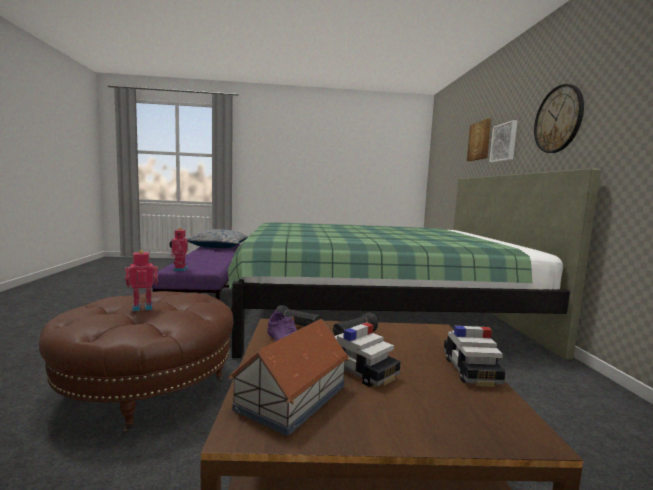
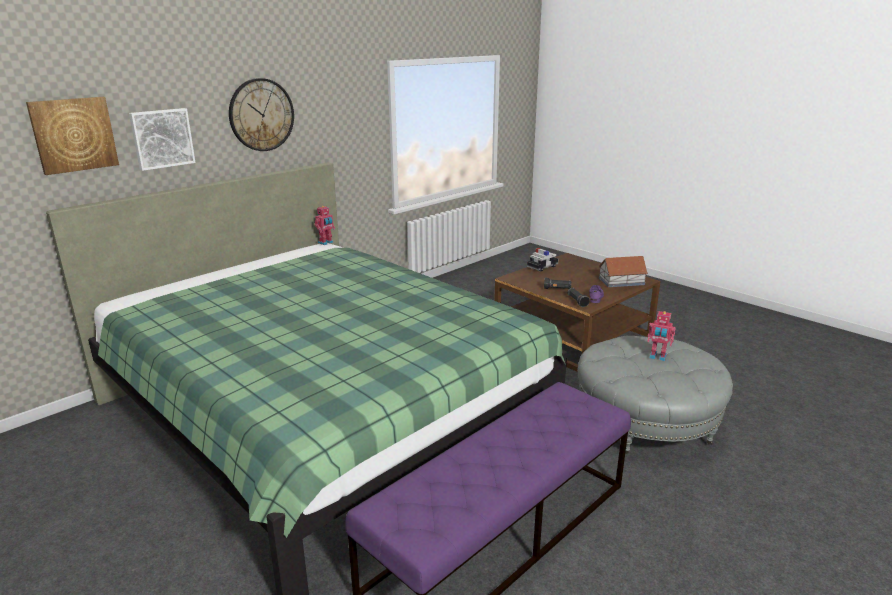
camera: 130 degrees left, 15 degrees up
brown ottoman [39,291,233,434] -> grey ottoman [577,336,733,454]
toy robot [169,228,188,271] -> toy robot moved to [314,205,335,245]
pillow [187,229,249,248] -> none
toy car [334,322,401,387] -> none

